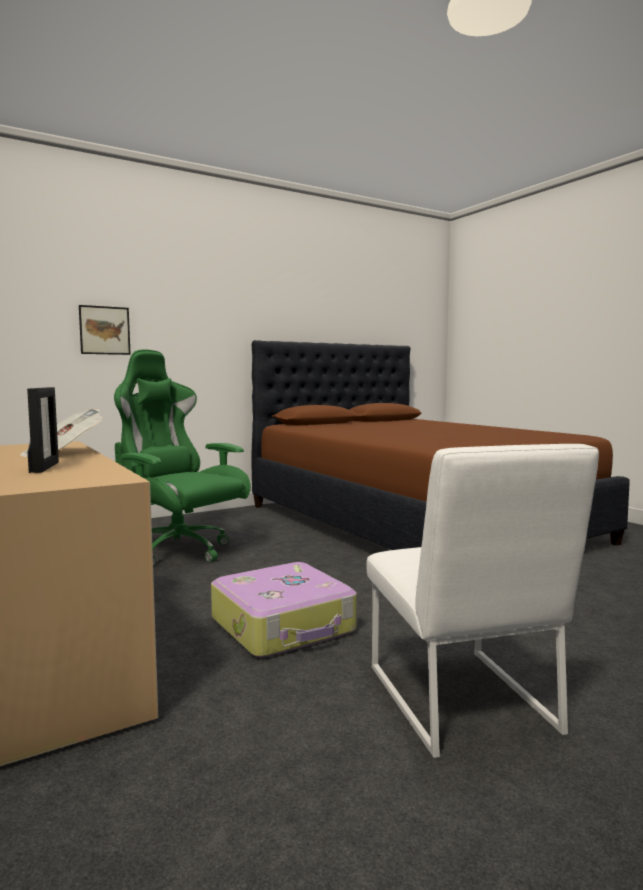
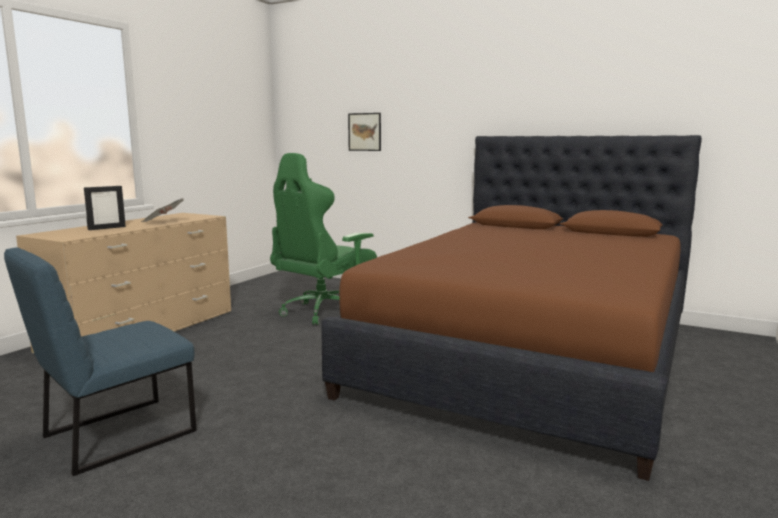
camera: 60 degrees right, 5 degrees up
green office chair [114,349,251,566] -> green office chair turned 150 degrees counterclockwise [270,153,377,325]
suitcase [211,562,357,658] -> none
white chair [366,444,599,758] -> blue chair [4,247,197,476]

